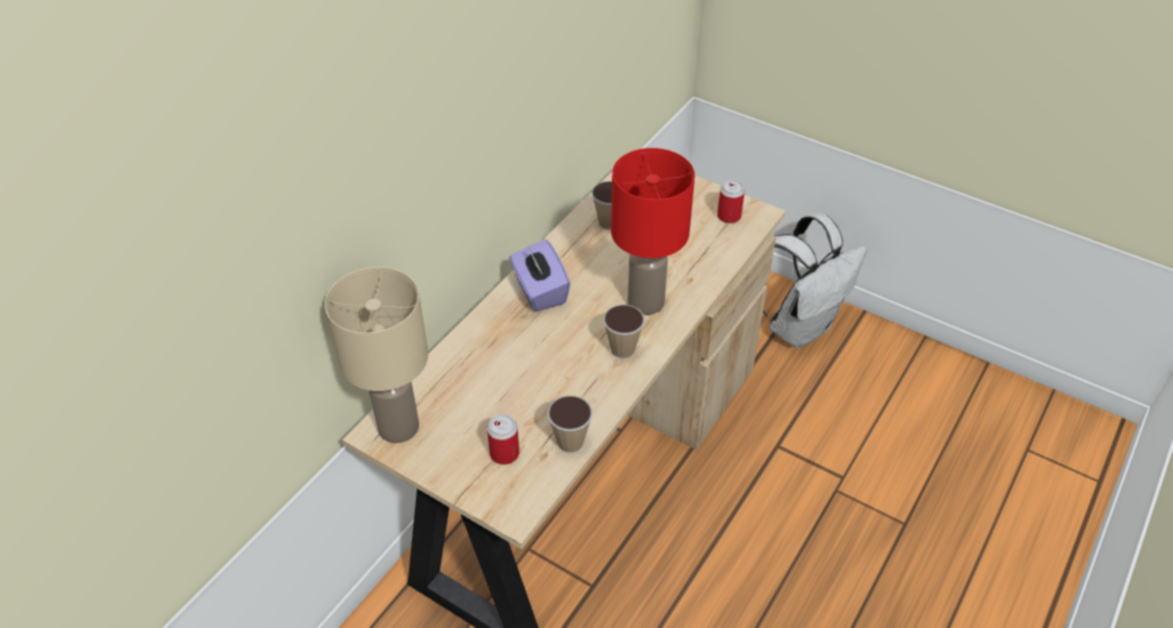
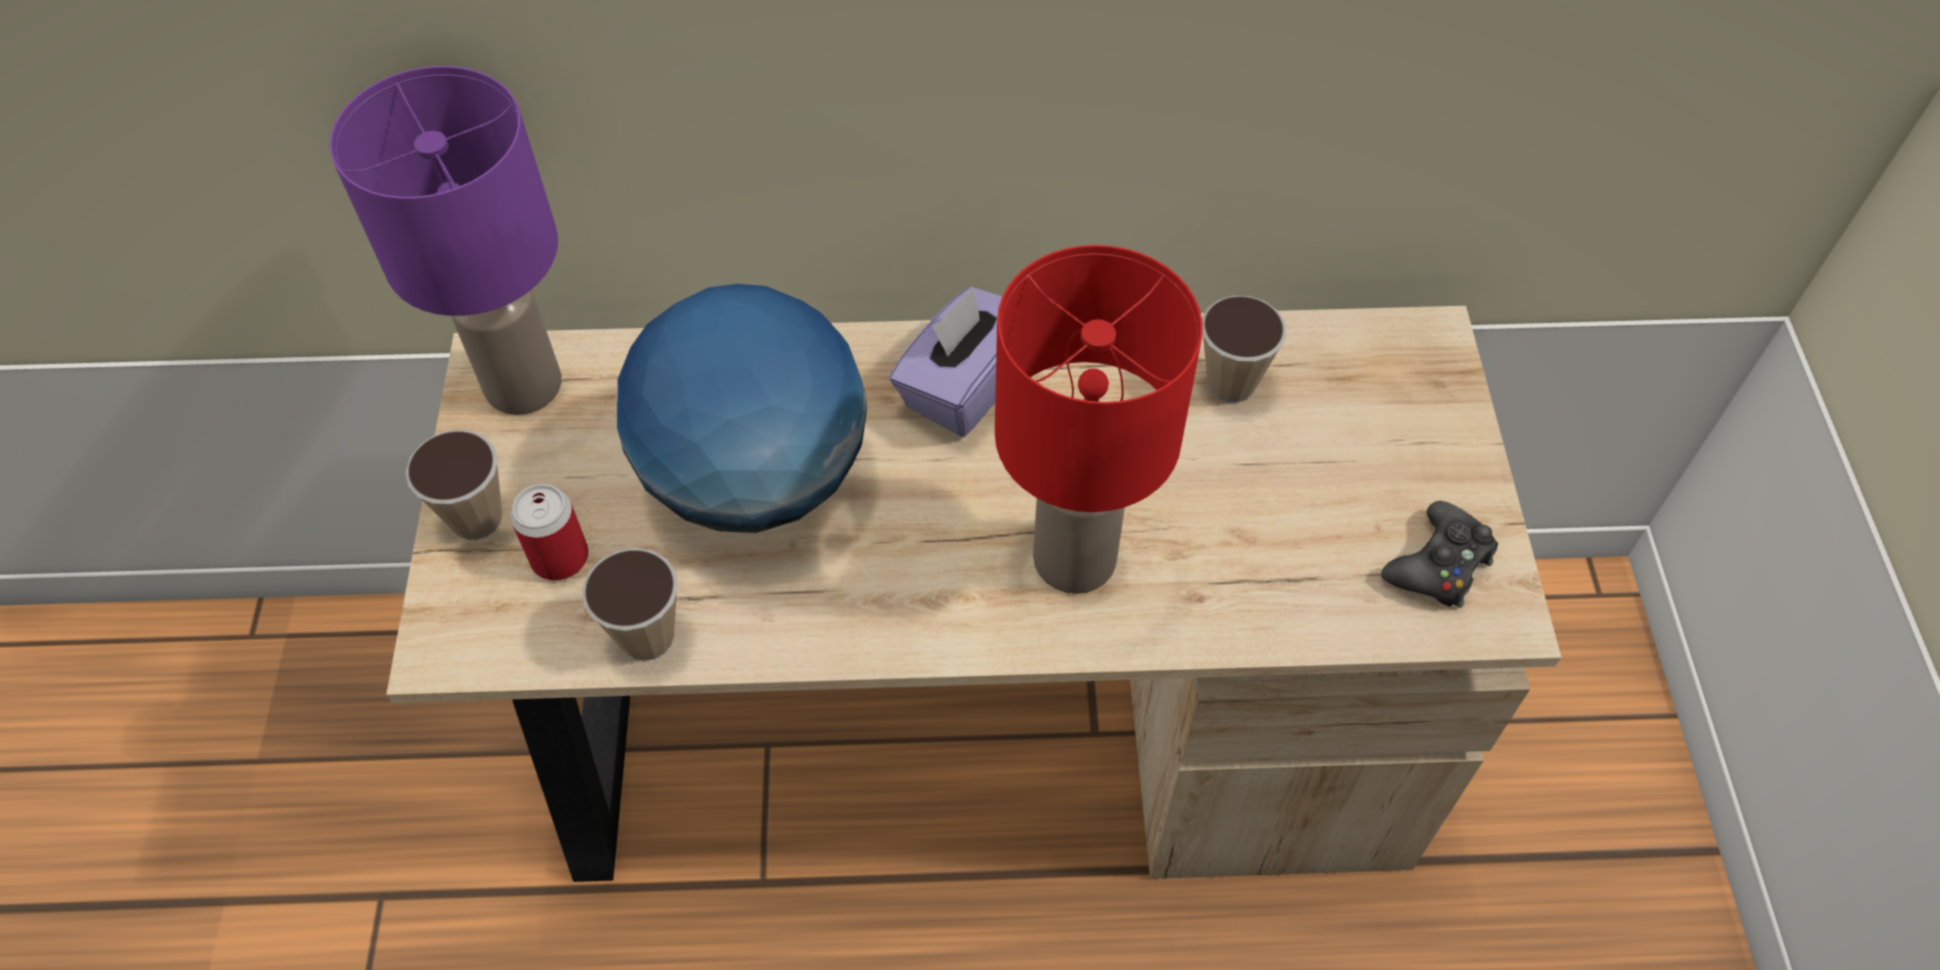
camera: 55 degrees right, 10 degrees up
beige table lamp [325,267,428,443] -> purple table lamp [330,66,562,415]
cup [603,304,645,358] -> cup moved to [405,430,502,540]
can [717,180,745,223] -> black game controller [1381,501,1498,608]
white backpack [763,213,867,348] -> none
none -> globe [617,284,867,533]

